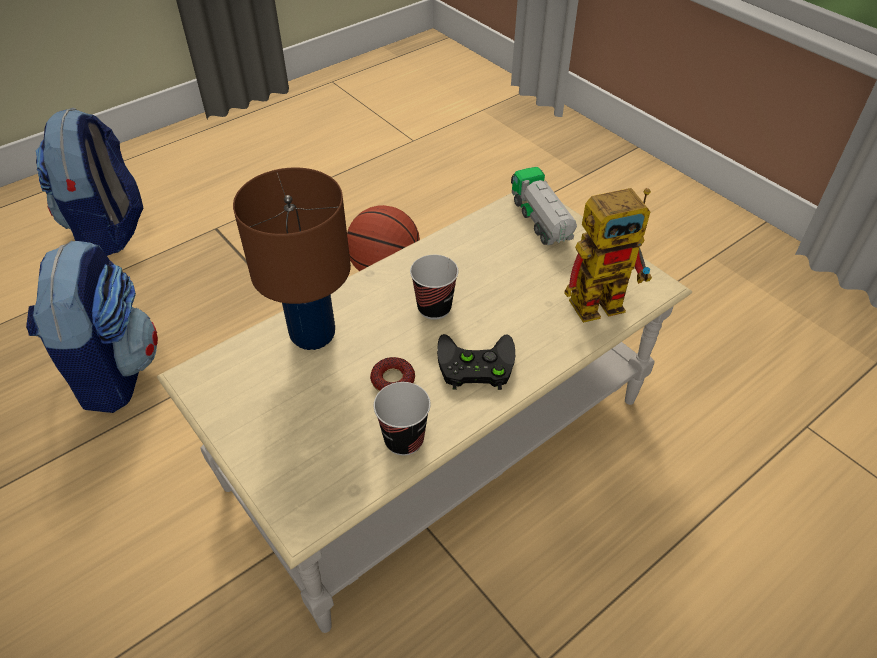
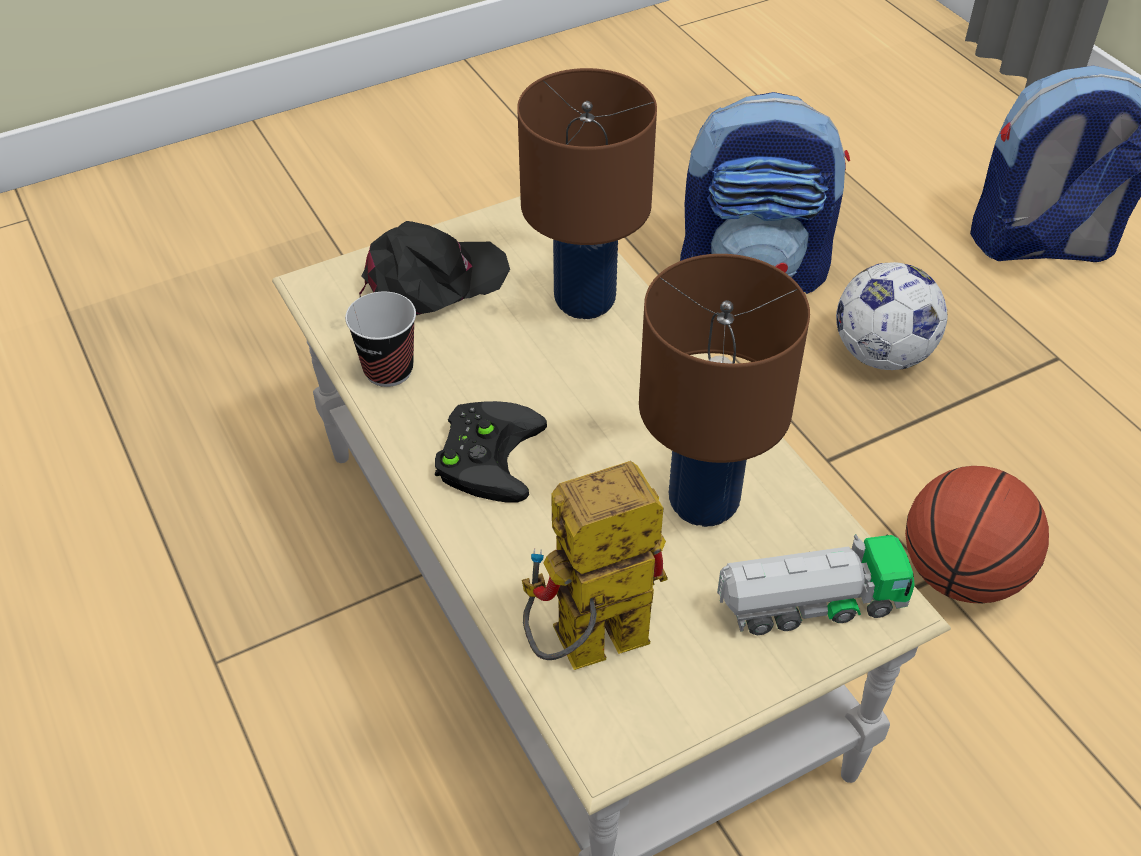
camera: 100 degrees right, 0 degrees up
donut [370,357,415,392] -> none
cup [410,255,458,320] -> none
toy robot [564,188,652,323] -> toy robot turned 75 degrees clockwise [522,461,668,670]
none -> black cap [359,221,510,315]
none -> brown table lamp [639,254,810,527]
none -> football [836,262,947,370]

